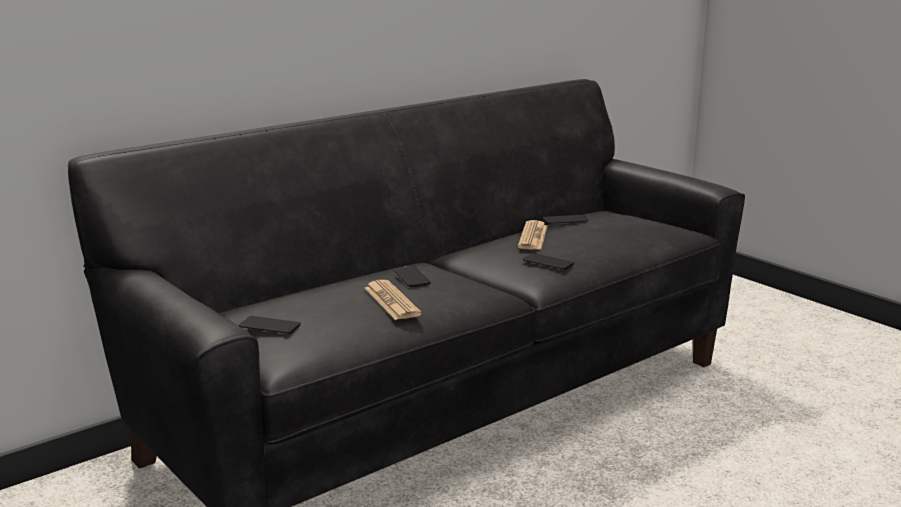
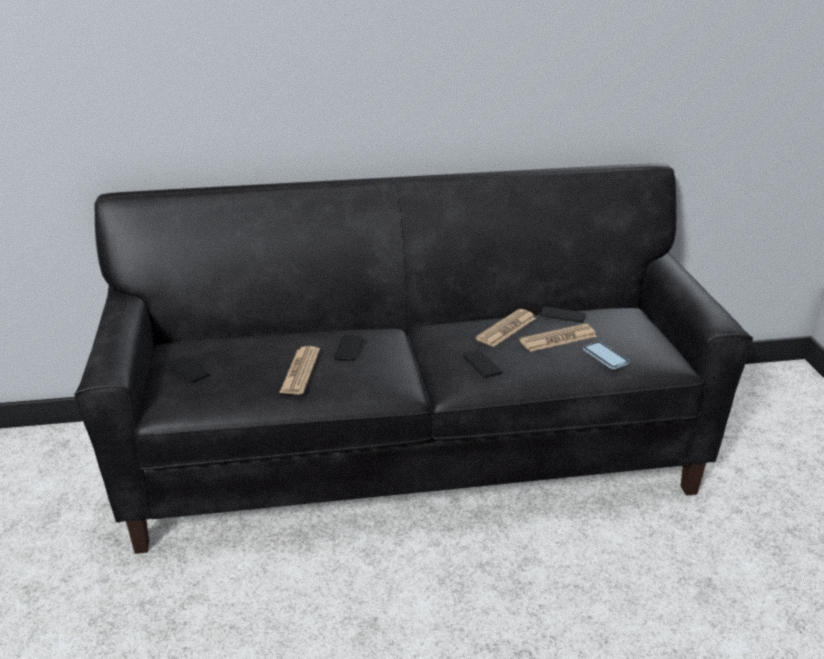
camera: 30 degrees right, 10 degrees up
none -> newspaper [519,324,597,352]
none -> phone [583,341,630,369]

